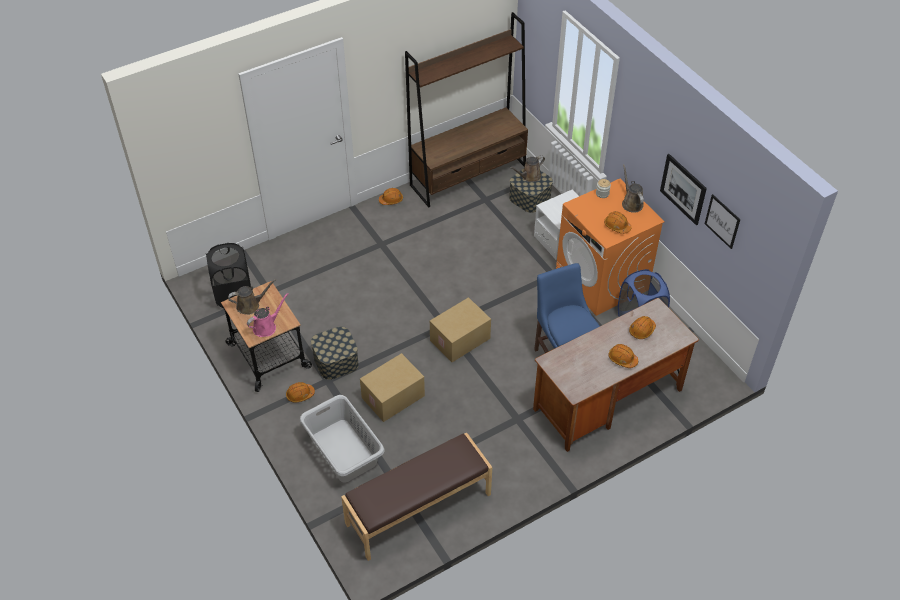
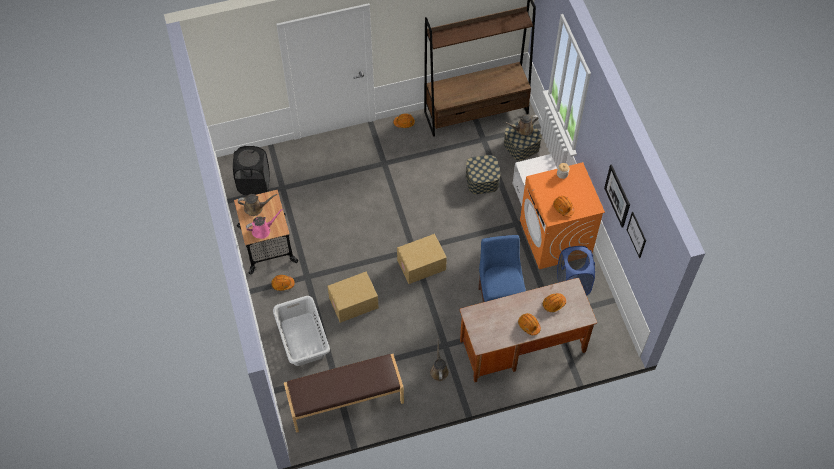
camera: 15 degrees right, 10 degrees up
storage box [311,327,359,380] -> storage box moved to [466,155,501,194]
brown watering can [622,164,644,213] -> brown watering can moved to [430,338,449,381]

